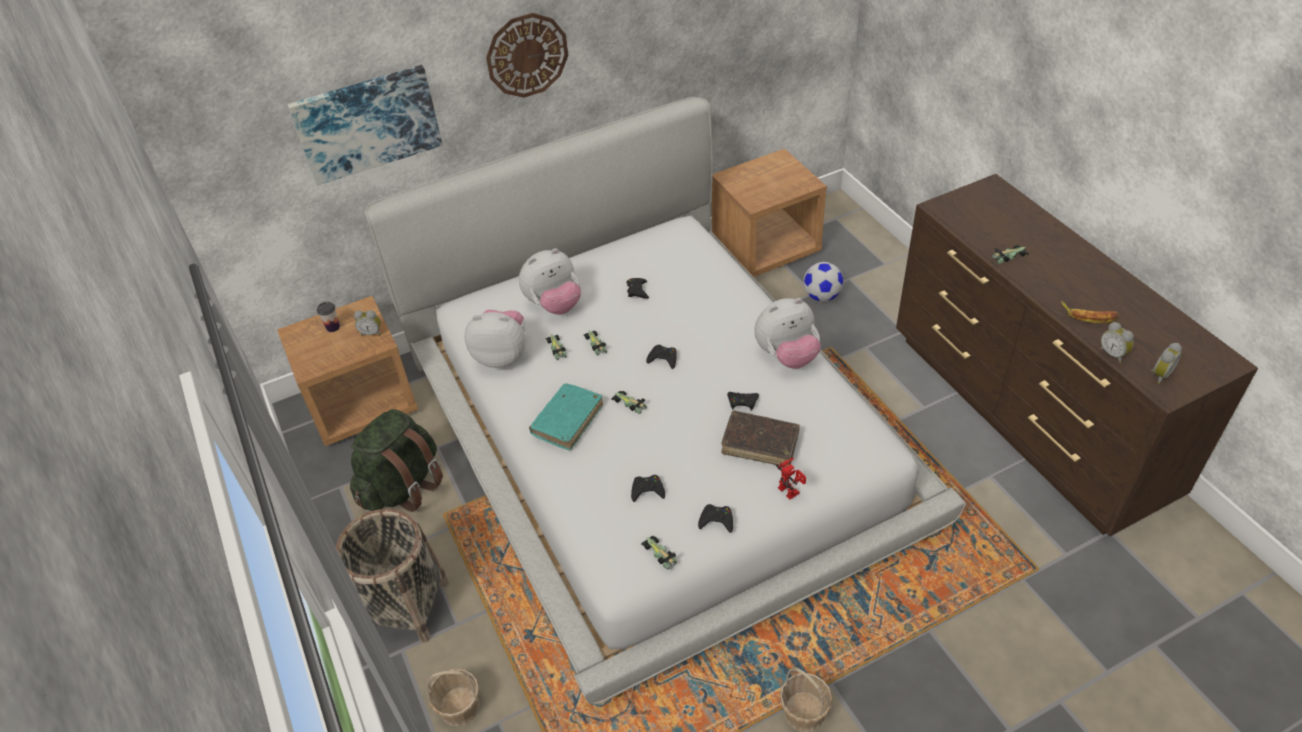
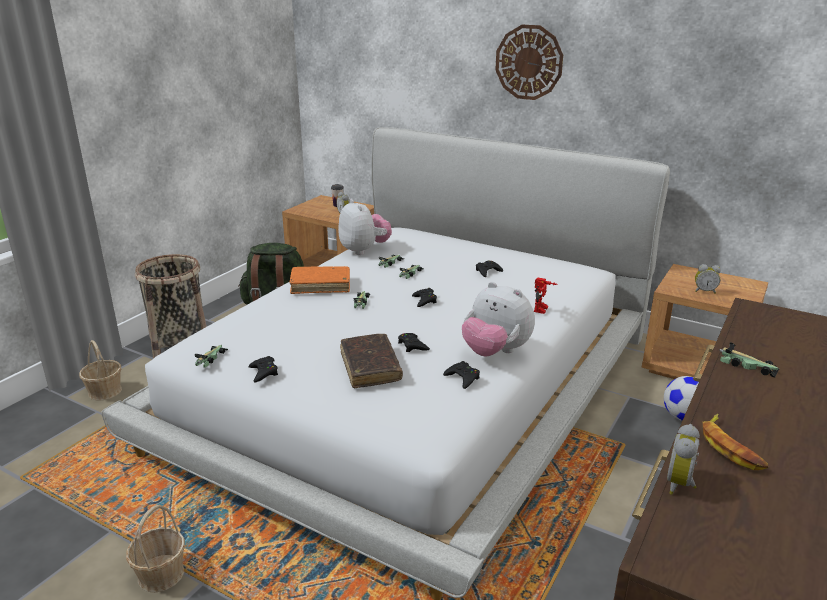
camera: 55 degrees right, 20 degrees down
picture [287,65,443,186] -> none
plush toy [519,248,581,315] -> none
turquoise book [529,383,603,450] -> orange book [289,266,350,294]
black game controller [631,475,665,502] -> black game controller moved to [443,361,480,389]
toy robot [776,458,806,500] -> toy robot moved to [534,278,558,314]
alarm clock [1151,343,1182,384] -> alarm clock moved to [695,264,721,294]

